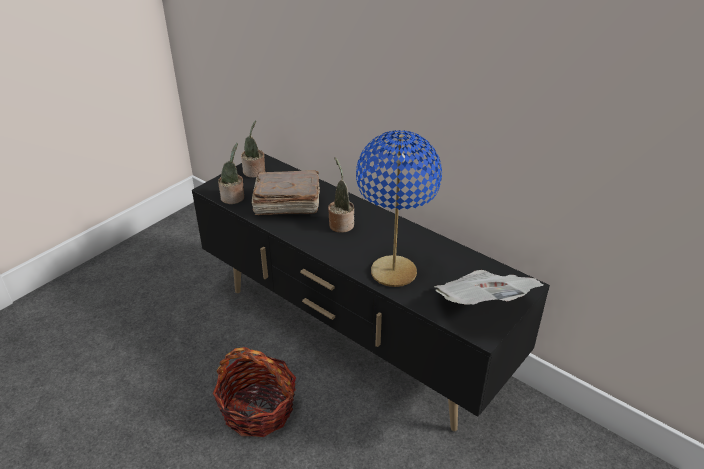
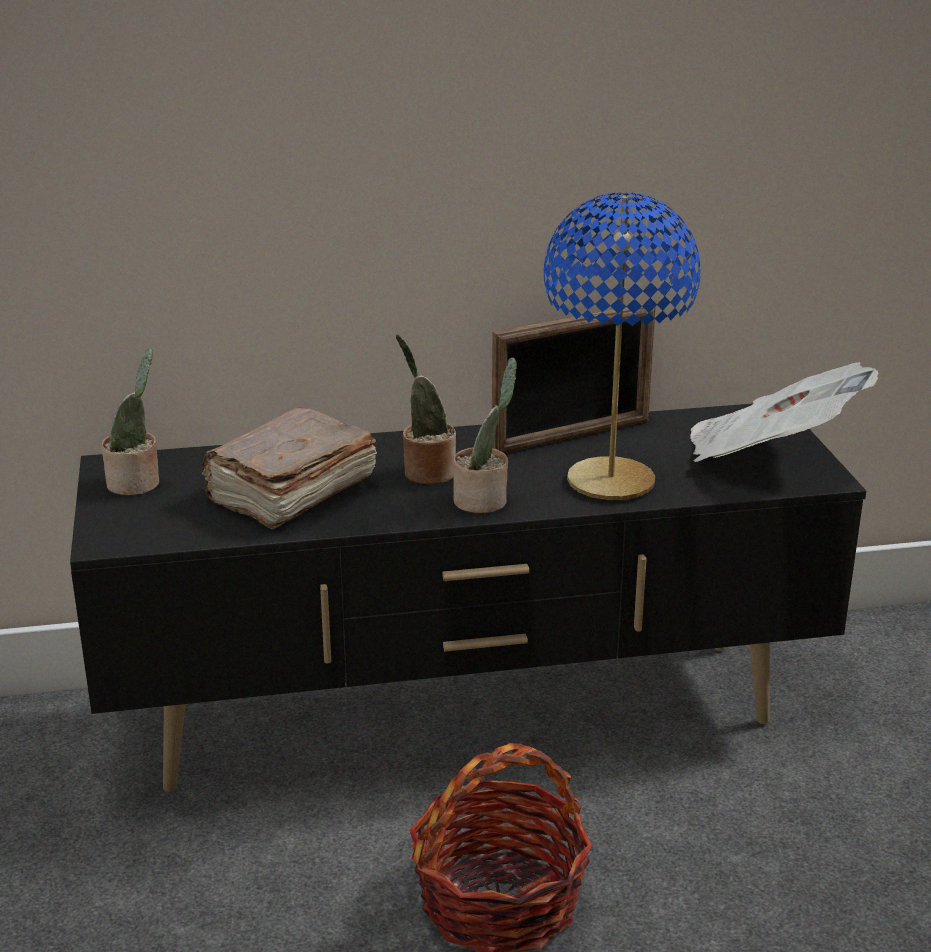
camera: 50 degrees left, 10 degrees down
potted plant [218,143,244,204] -> potted plant moved to [453,357,517,514]
none -> picture frame [492,304,656,453]

